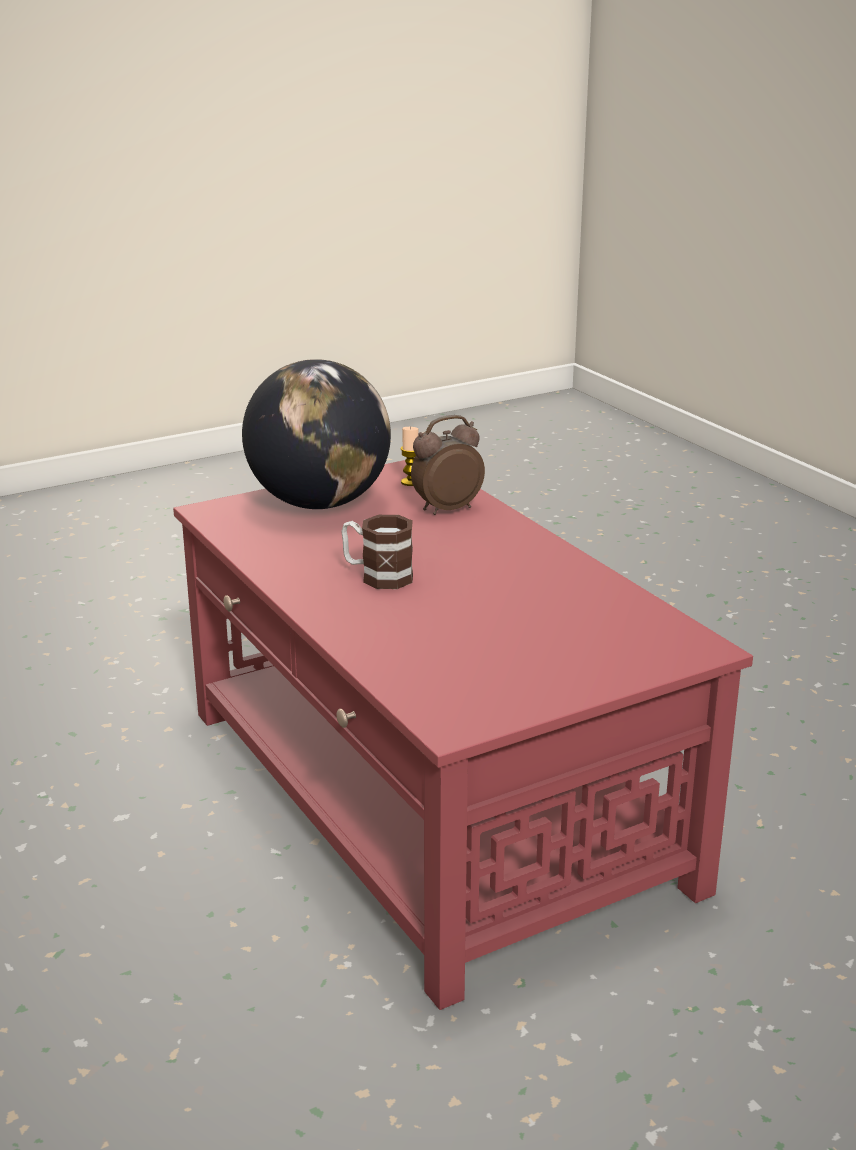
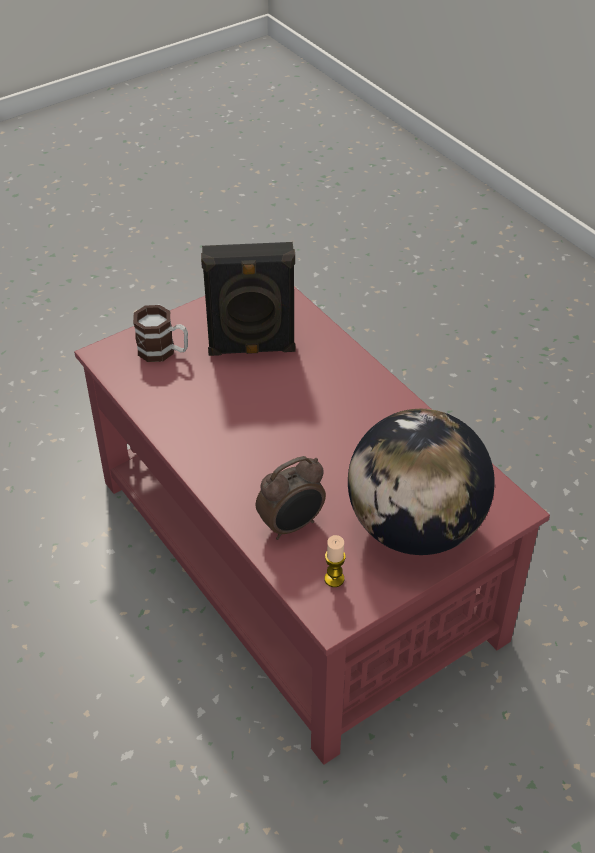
camera: 175 degrees right, 20 degrees up
mug [341,515,413,589] -> mug moved to [133,305,188,362]
none -> black speaker [201,242,295,356]

